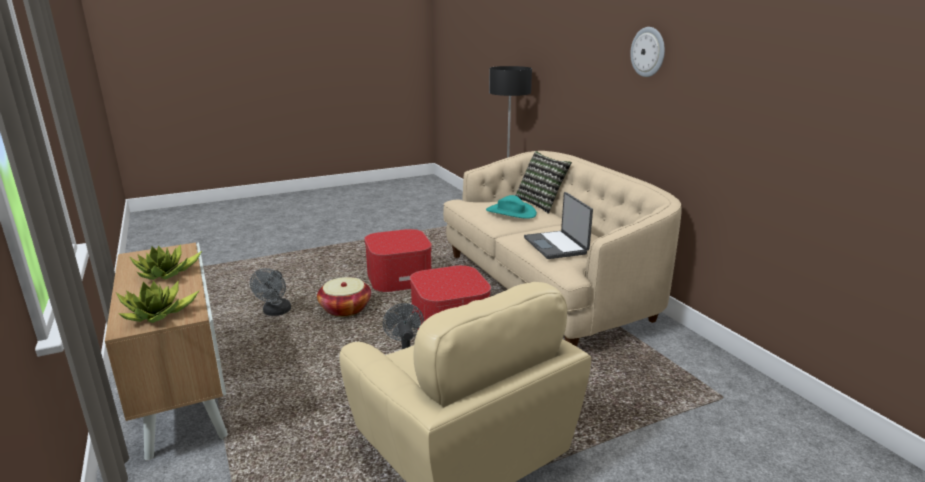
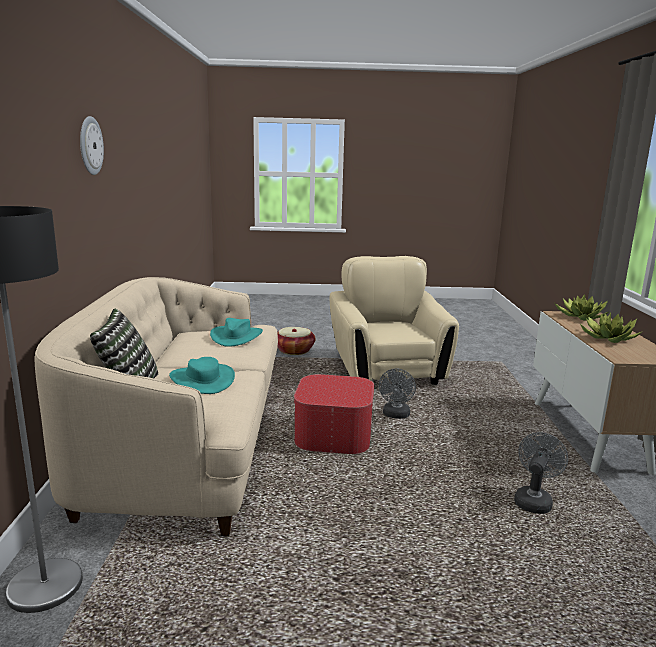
camera: 155 degrees left, 5 degrees down
basket [317,277,371,317] -> basket moved to [277,327,316,355]
ottoman [364,229,432,292] -> none
laptop [524,192,593,259] -> turquoise hat [210,318,263,347]

